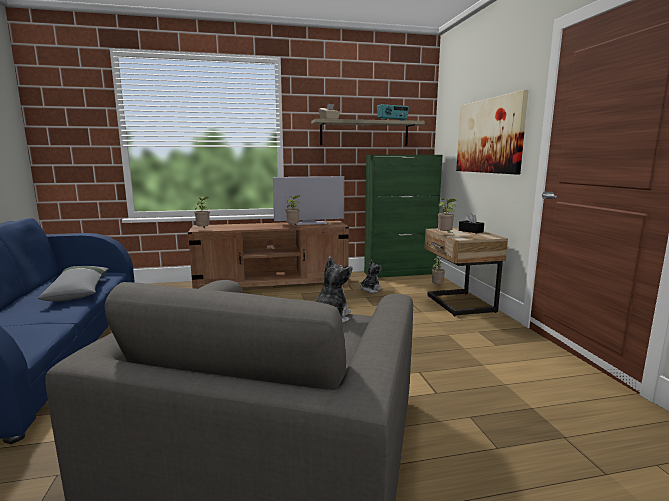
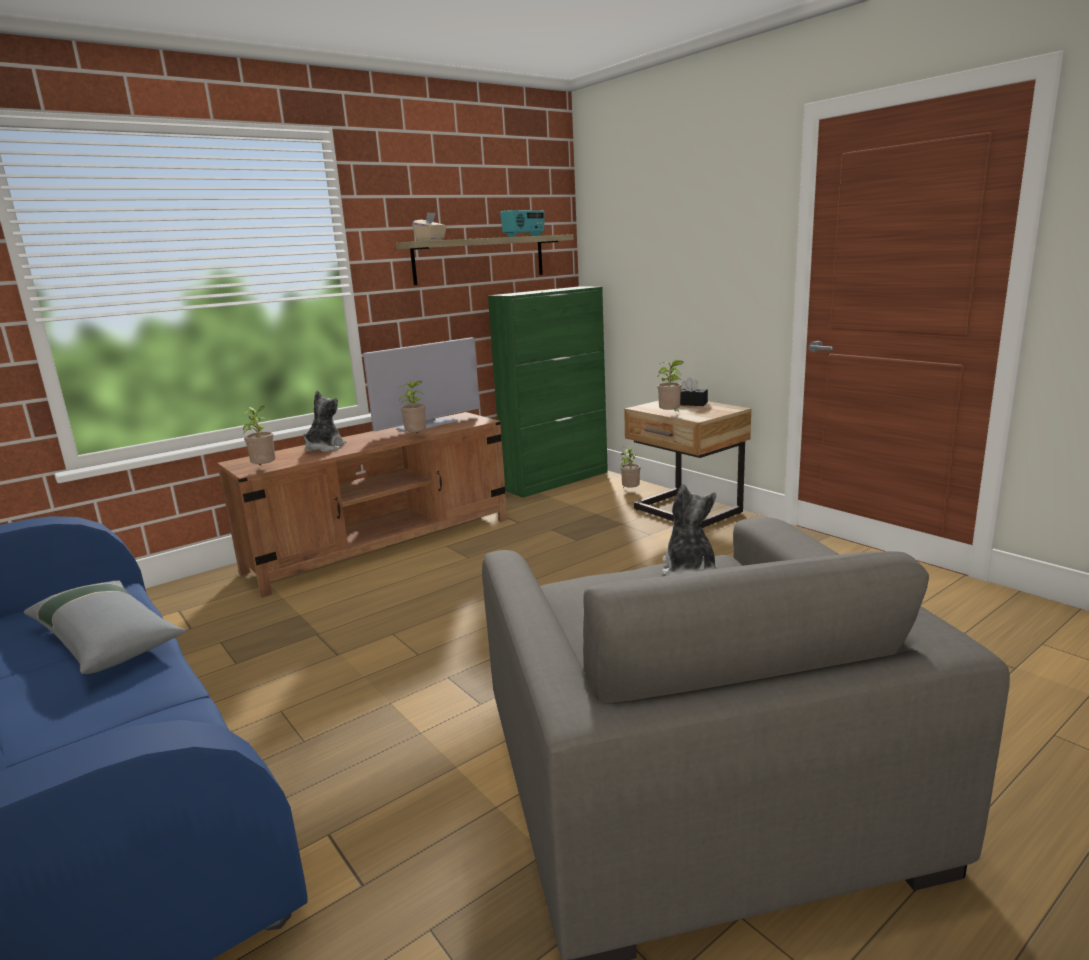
camera: 25 degrees left, 5 degrees up
plush toy [360,260,382,293] -> plush toy moved to [304,391,346,452]
picture [456,90,529,175] -> none

